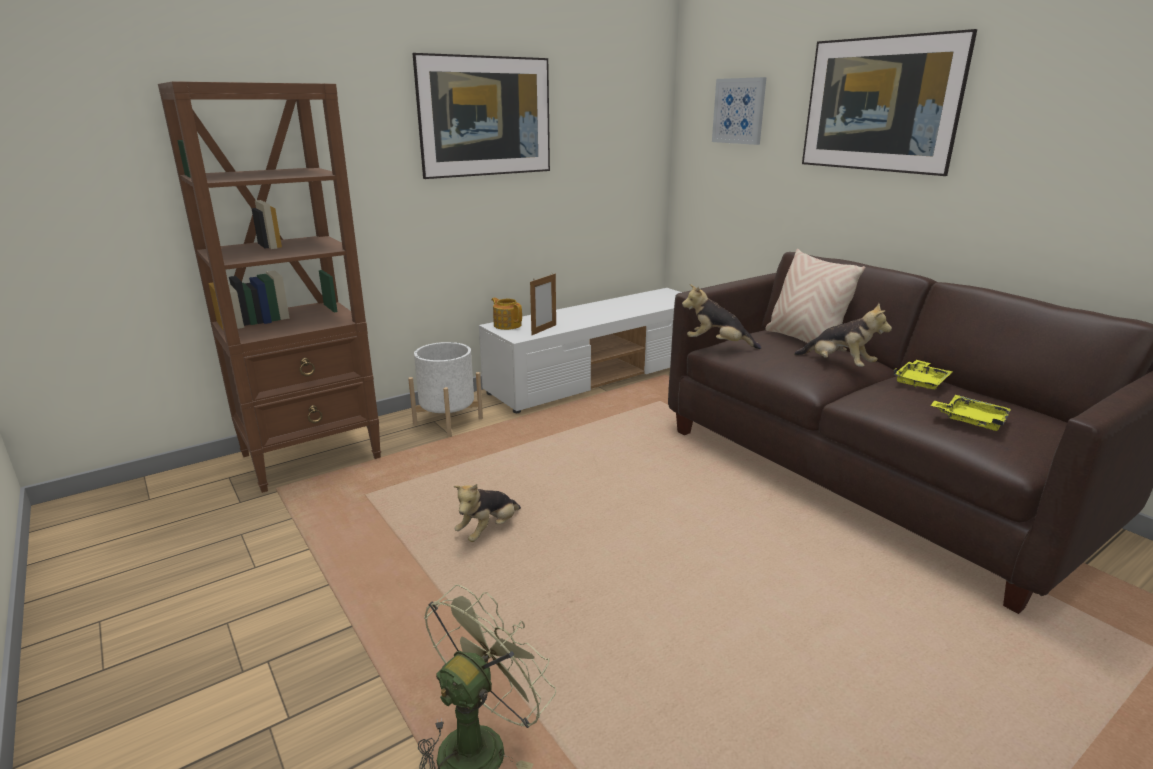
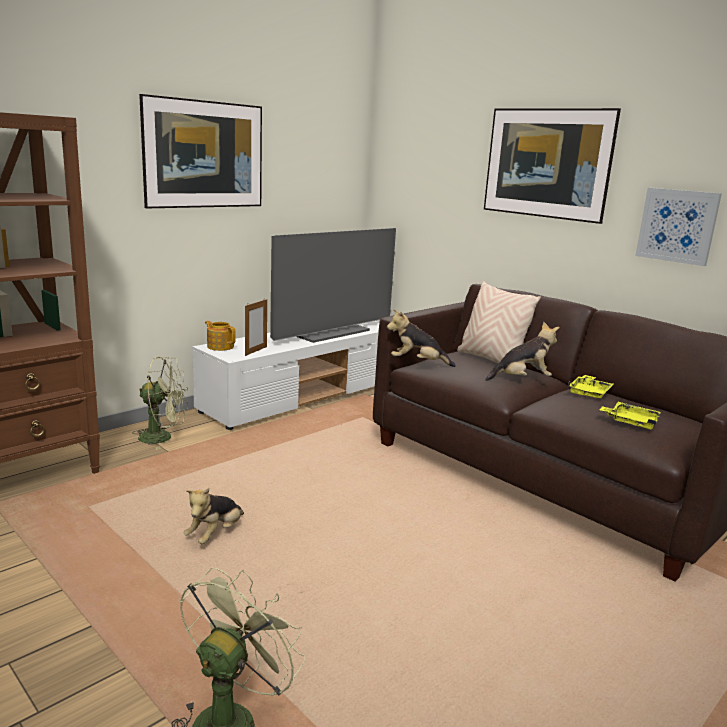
camera: 10 degrees left, 5 degrees down
white planter [408,342,483,437] -> green fan [133,357,188,450]
picture [712,77,767,145] -> picture moved to [635,188,722,266]
plush toy [794,303,892,367] -> plush toy turned 45 degrees counterclockwise [485,322,560,381]
none -> television [270,228,396,343]

